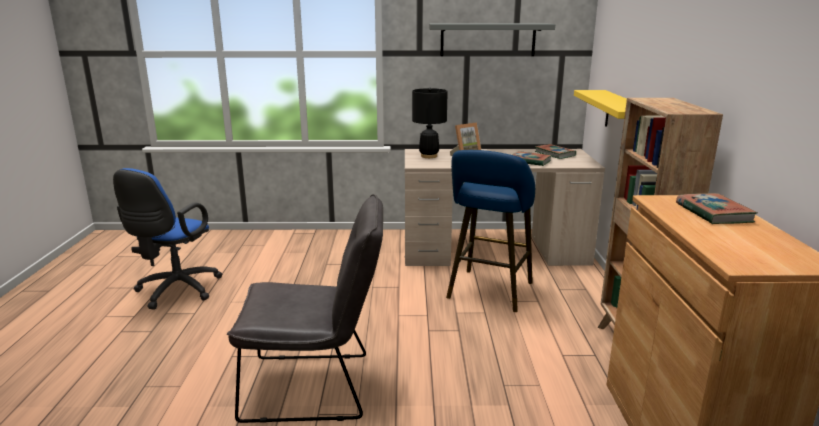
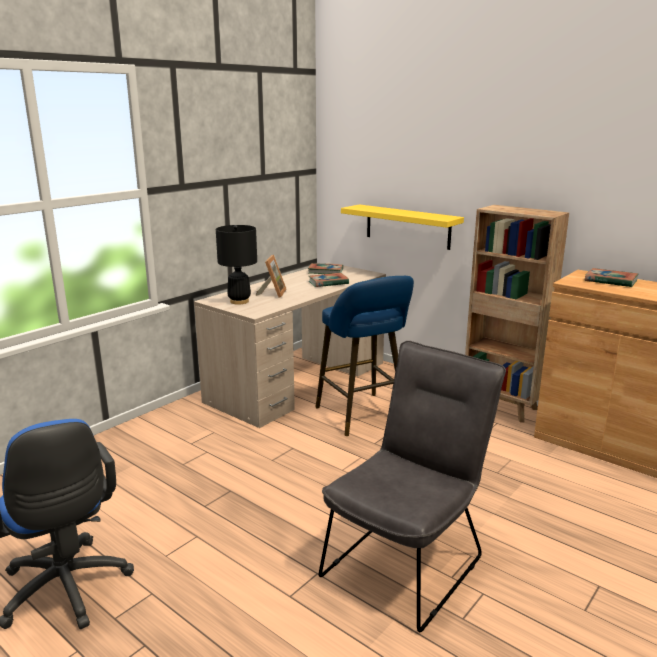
camera: 50 degrees left, 0 degrees up
grey shelf [429,23,555,56] -> none

